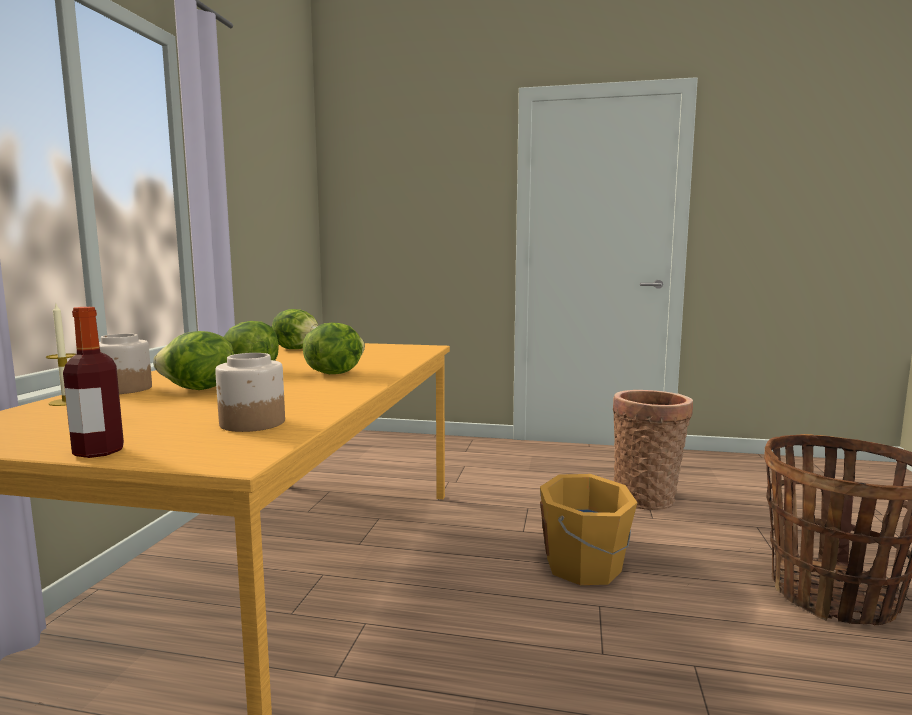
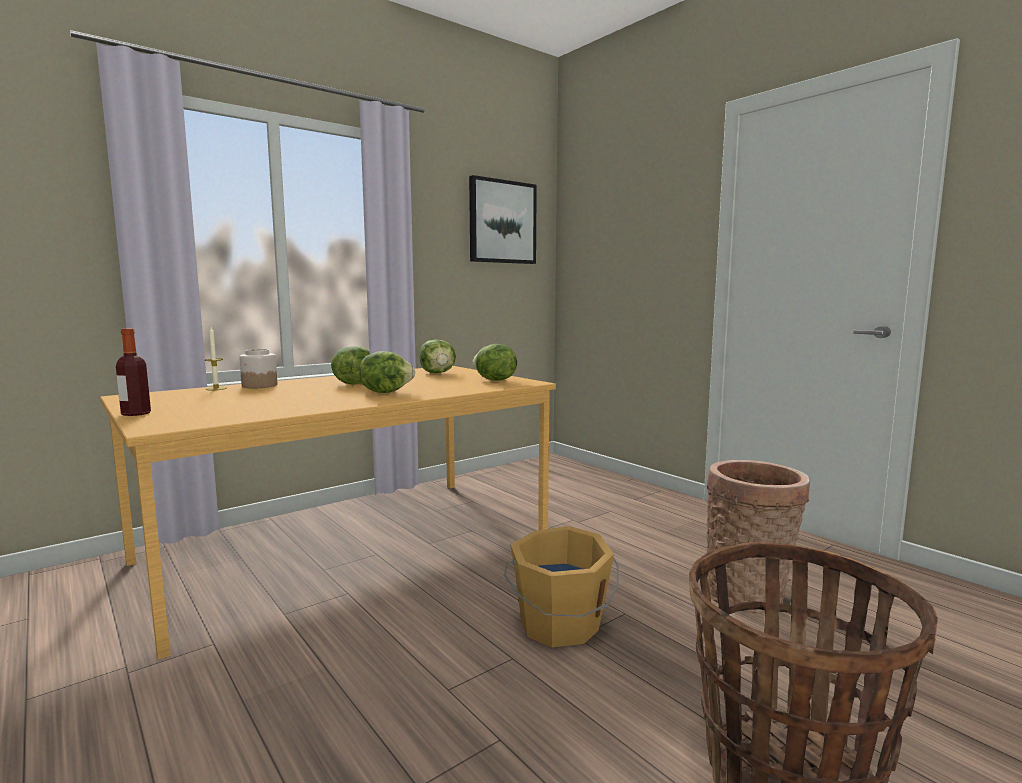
camera: 40 degrees right, 0 degrees up
lettuce [153,331,235,390] -> lettuce moved to [473,344,517,381]
jar [215,353,285,432] -> none
none -> picture [469,175,537,264]

